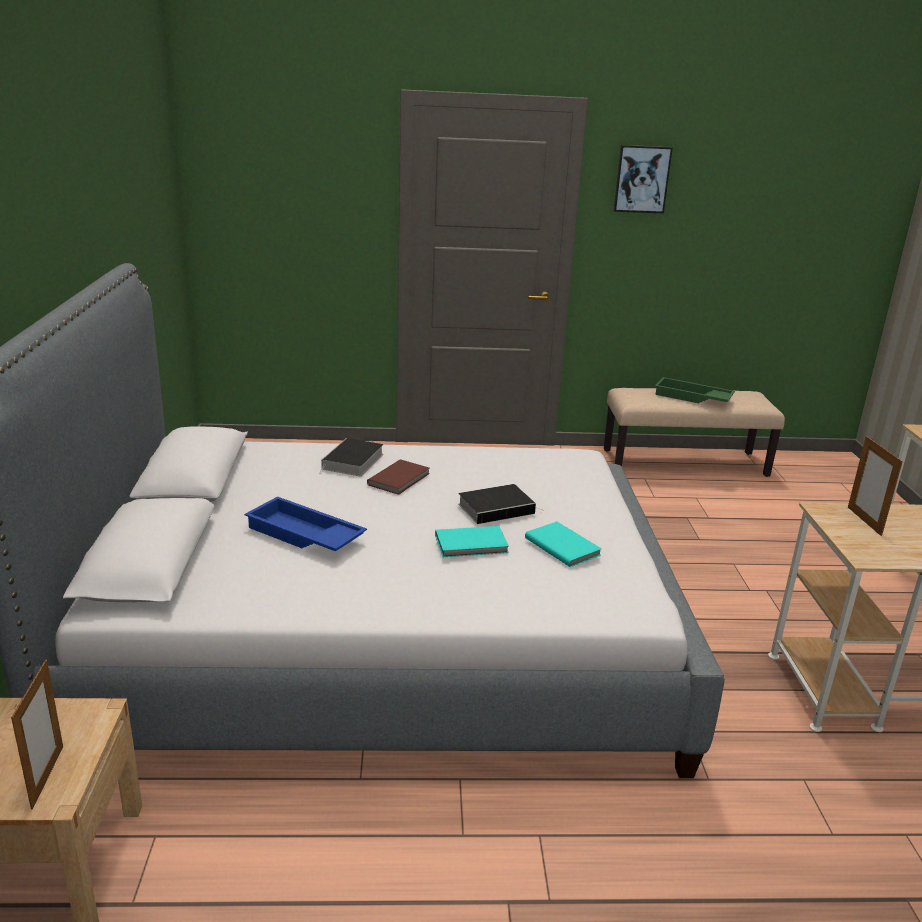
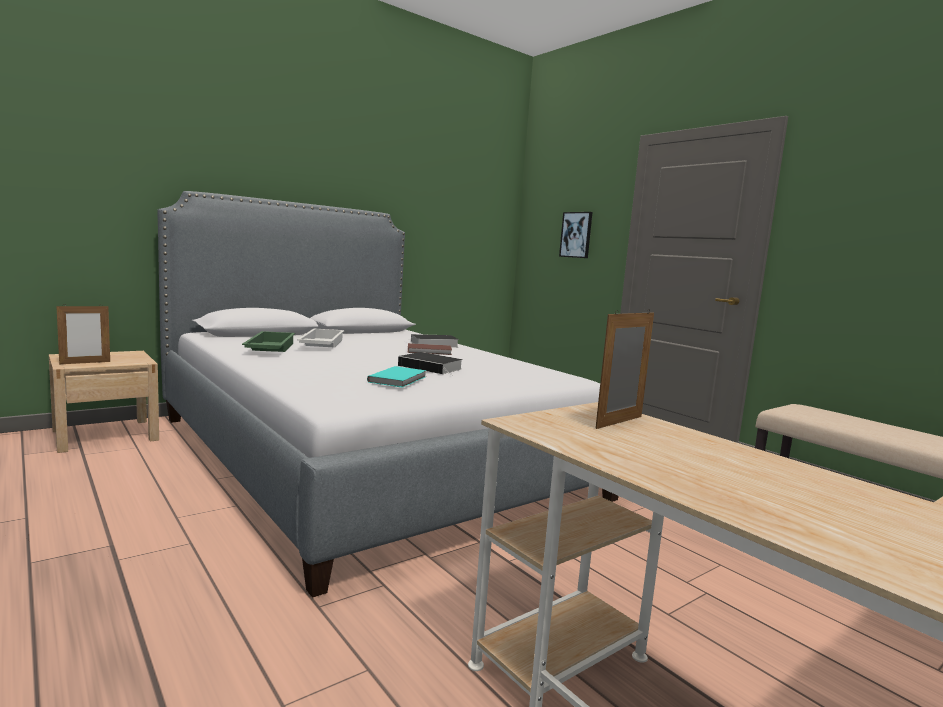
camera: 55 degrees right, 15 degrees down
blue tray [244,496,367,552] -> white tray [297,328,344,348]
turquoise book [435,526,509,557] -> none
picture [614,145,673,214] -> picture moved to [559,212,592,258]
green tray [655,377,735,403] -> green tray moved to [242,331,295,352]

